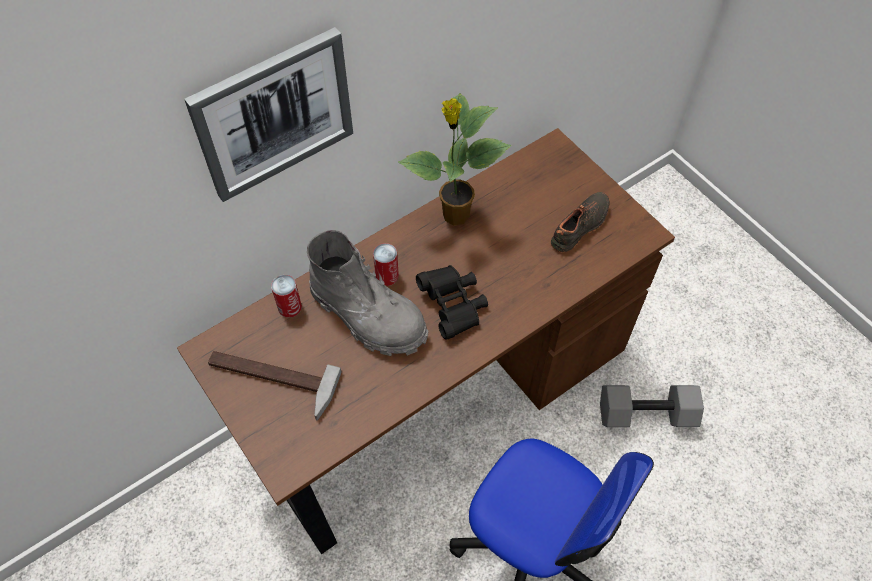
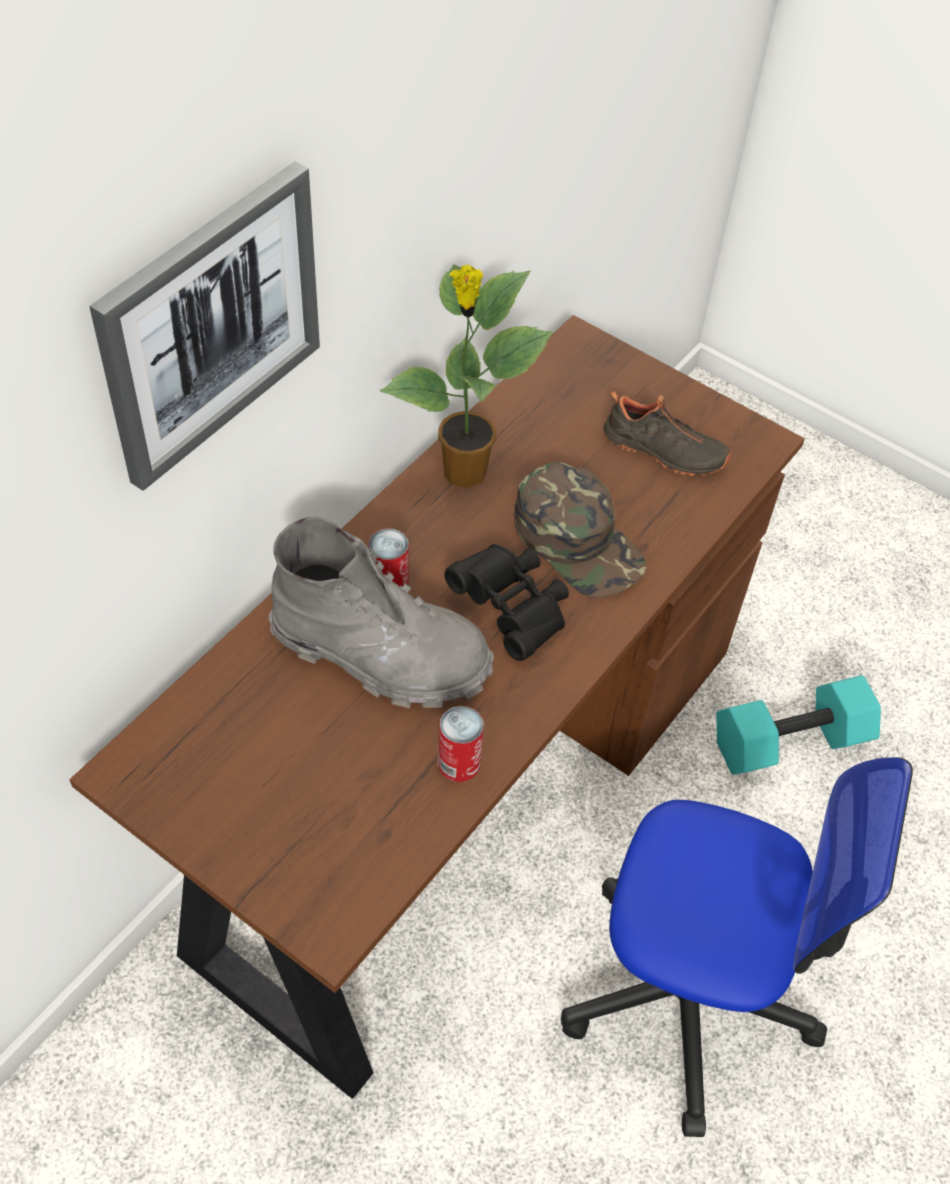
camera: 20 degrees left, 5 degrees down
hammer [208,351,341,420] -> none
can [271,275,302,318] -> can moved to [438,706,484,782]
black shoe [551,192,609,252] -> black shoe turned 90 degrees clockwise [604,391,731,476]
grey dumbbell [600,385,704,427] -> turquoise dumbbell [716,675,881,775]
none -> green cap [514,462,647,598]

